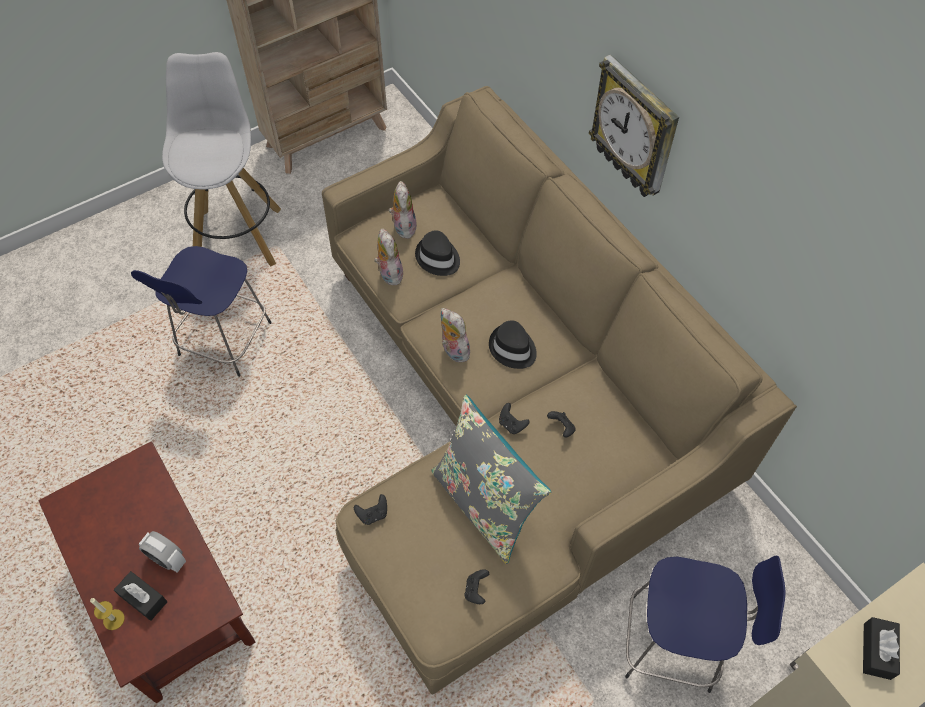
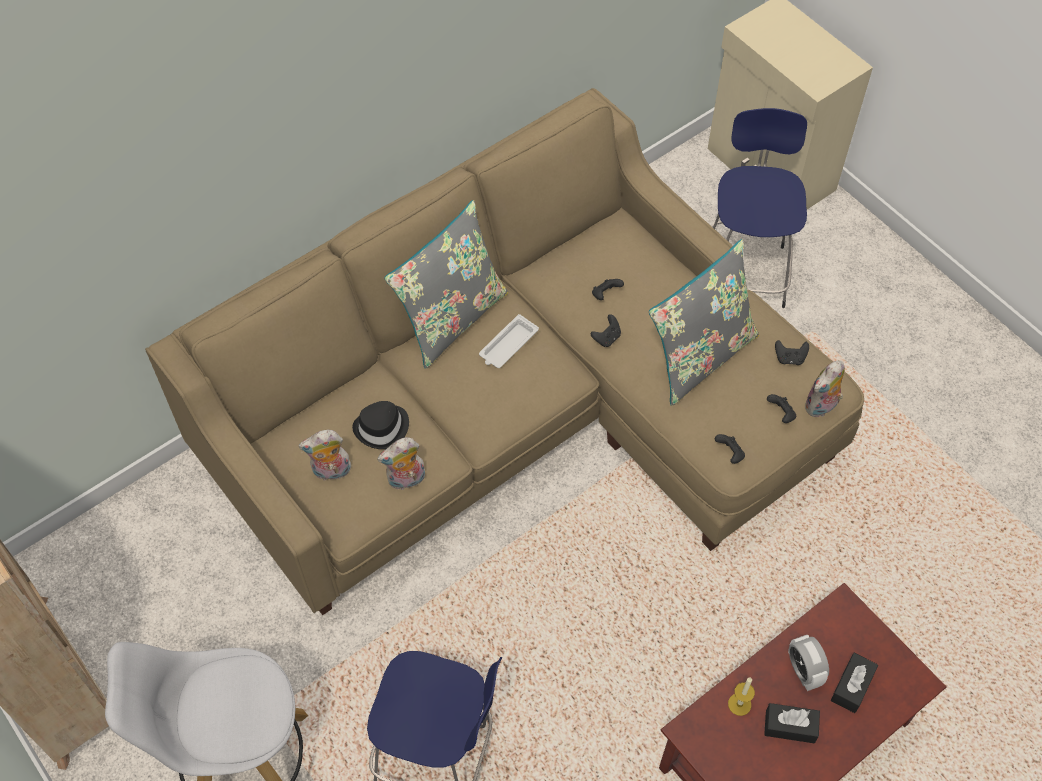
camera: 95 degrees left, 0 degrees up
candle [90,598,125,630] -> candle moved to [728,677,755,716]
alarm clock [139,531,186,573] -> alarm clock turned 135 degrees clockwise [788,635,829,691]
plush toy [441,308,470,363] -> plush toy moved to [805,361,845,417]
black hat [489,320,537,369] -> white tray [479,314,539,368]
wall clock [589,55,679,197] -> none
black tissue box [863,617,900,680] -> black tissue box moved to [764,703,820,743]
none -> grey pillow [384,200,508,369]
none -> black game controller [767,394,796,423]

